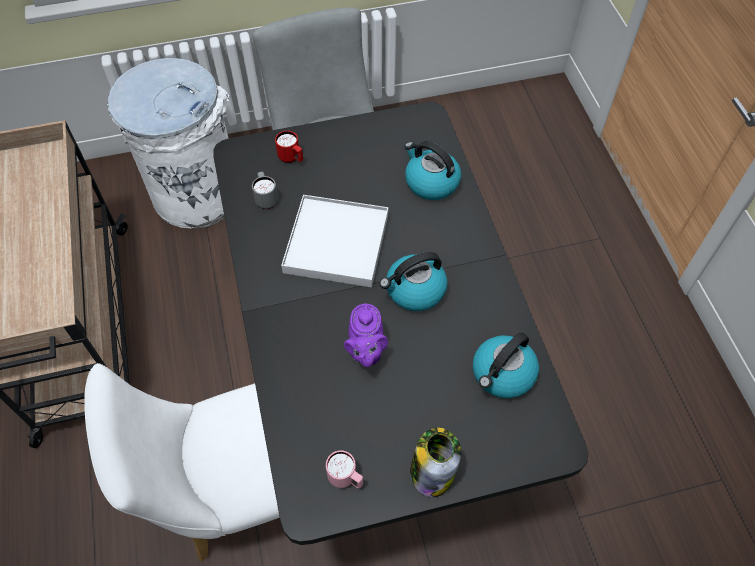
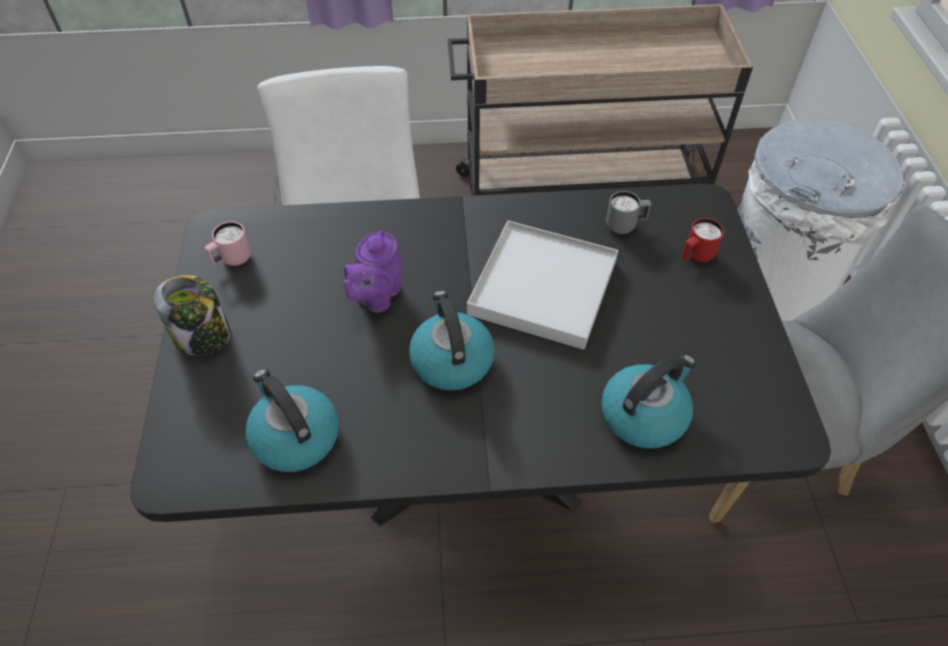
camera: 100 degrees right, 5 degrees down
purple teapot [344,304,388,367] -> purple teapot turned 75 degrees counterclockwise [343,230,402,313]

